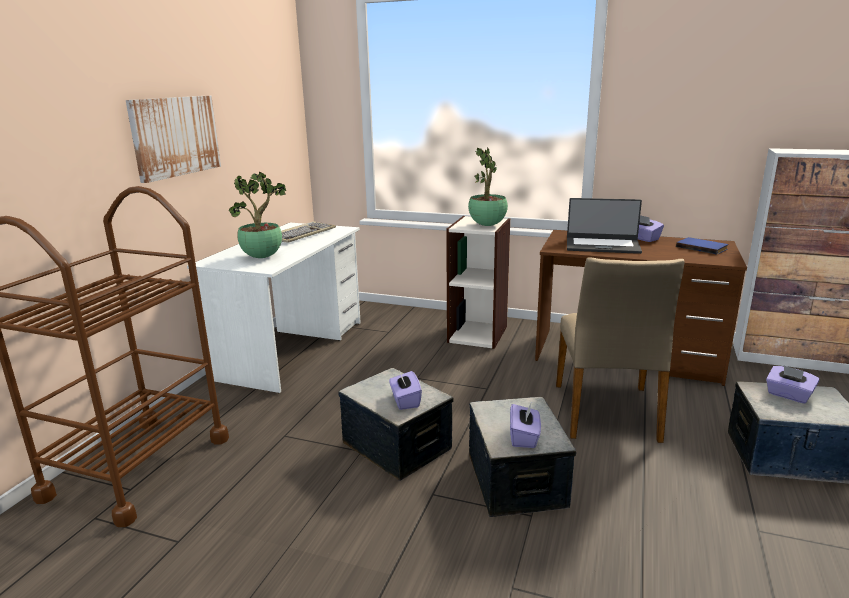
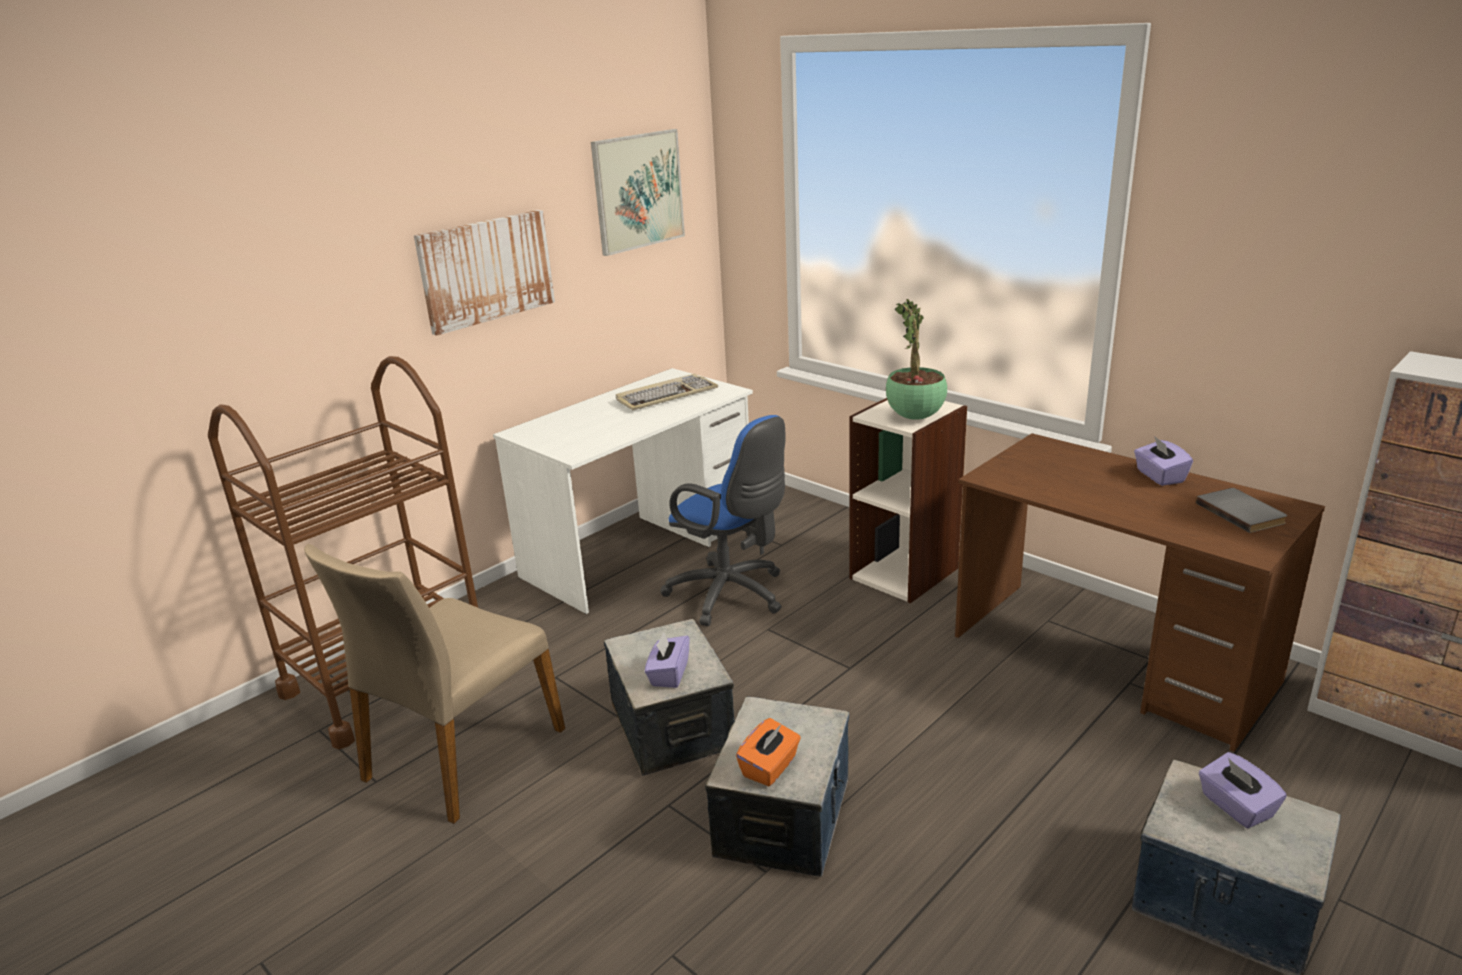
camera: 25 degrees right, 5 degrees up
potted plant [229,172,286,258] -> none
purple tissue box [510,404,541,448] -> orange tissue box [736,718,801,786]
beige chair [556,258,685,443] -> beige chair moved to [304,544,565,824]
laptop [567,198,642,254] -> none
blue book [676,237,728,254] -> grey book [1196,488,1287,533]
none -> picture [591,129,685,256]
none -> blue office chair [660,415,785,626]

